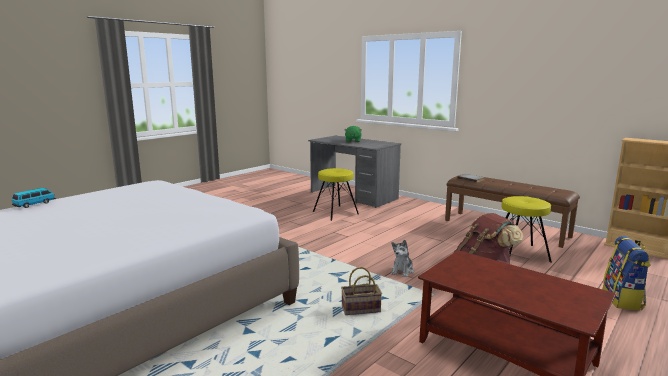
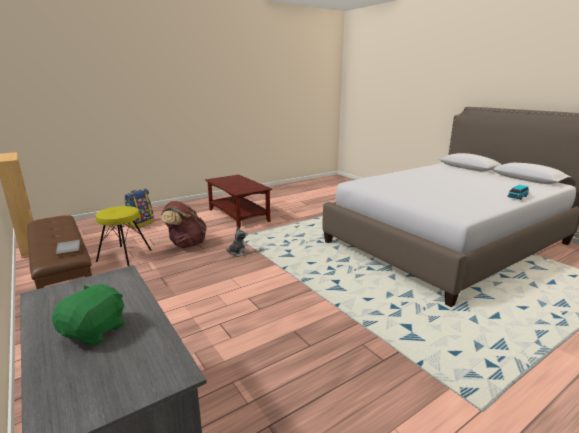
camera: 165 degrees left, 5 degrees up
yellow stool [313,168,359,221] -> none
basket [341,267,382,315] -> none

